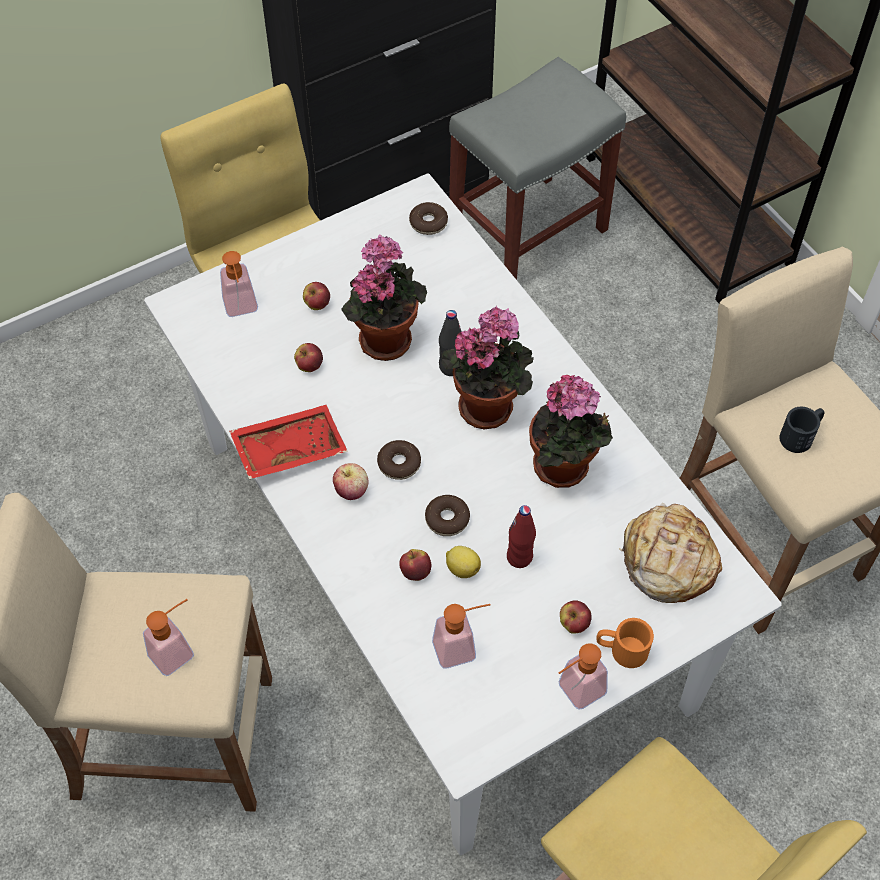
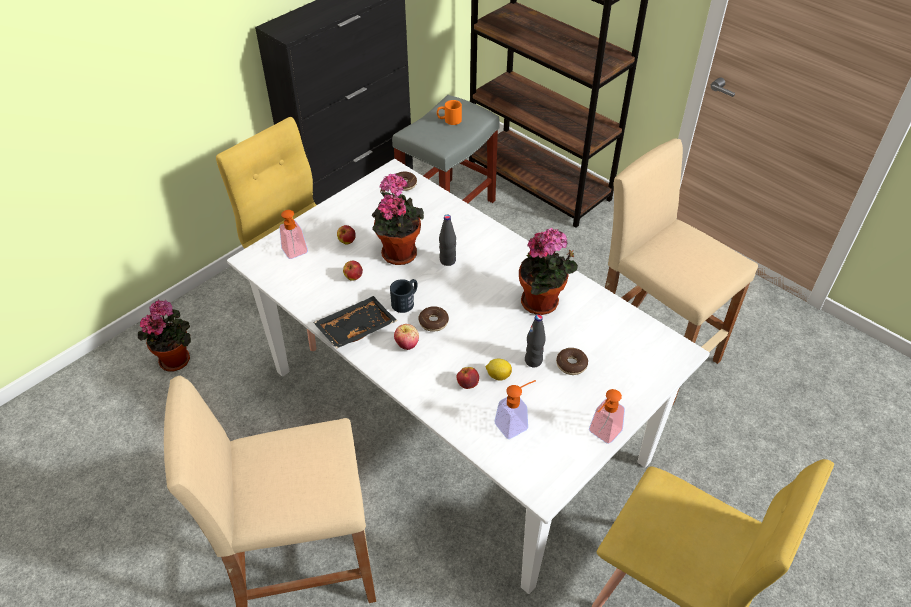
camera: 15 degrees left, 10 degrees down
soap dispenser [143,599,194,676] -> none
red tray [229,405,348,479] -> black tray [313,296,397,349]
donut [425,495,470,536] -> donut moved to [556,348,588,375]
potted plant [441,306,534,429] -> potted plant moved to [138,299,191,372]
red bottle [507,505,536,568] -> black bottle [525,315,546,367]
apple [560,600,592,634] -> none
orange mug [596,618,654,668] -> orange mug moved to [437,100,462,125]
bread [619,503,722,603] -> none
black mug [779,407,825,453] -> black mug moved to [390,279,418,313]

